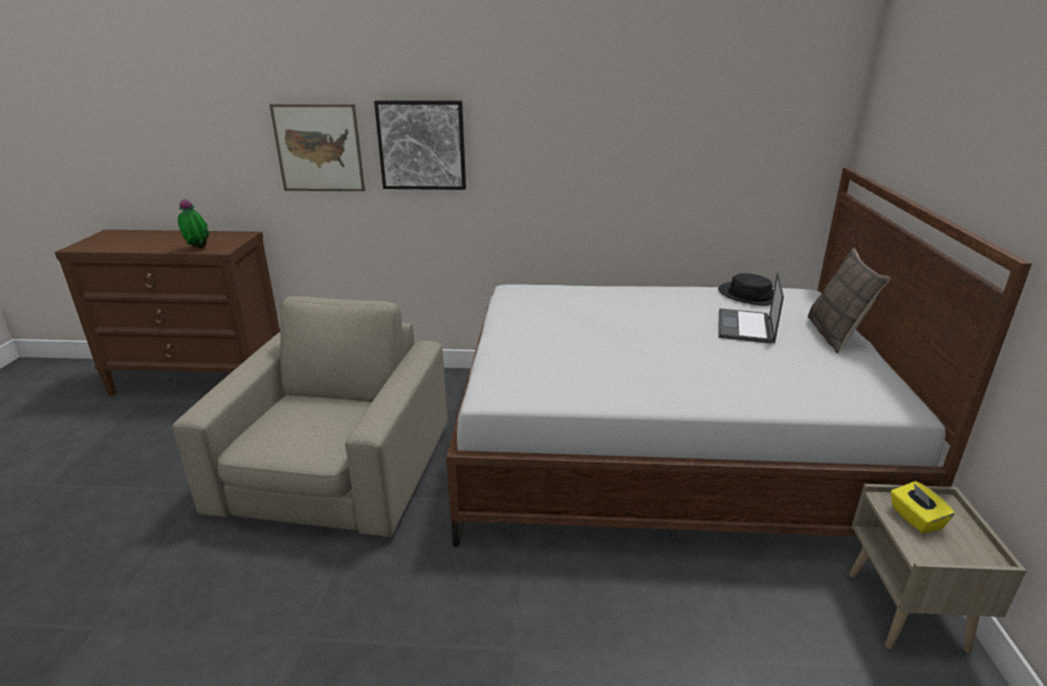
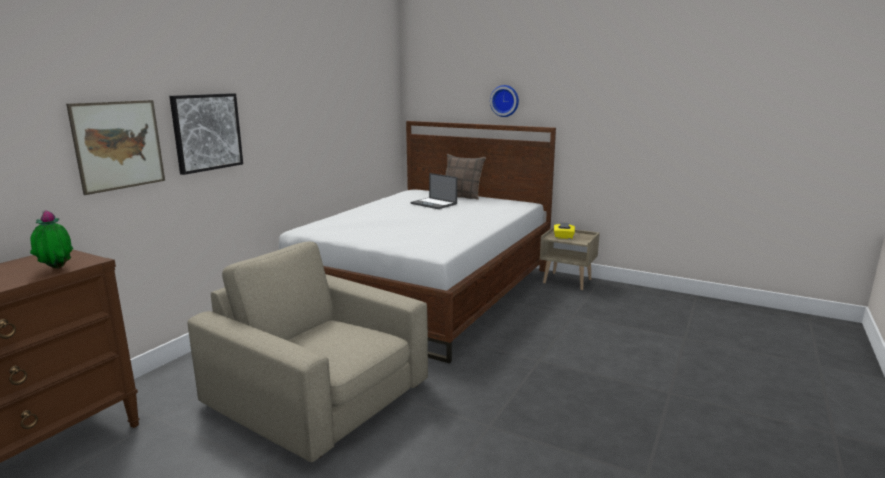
camera: 65 degrees left, 10 degrees down
black hat [718,273,774,306] -> none
none -> wall clock [490,85,519,117]

